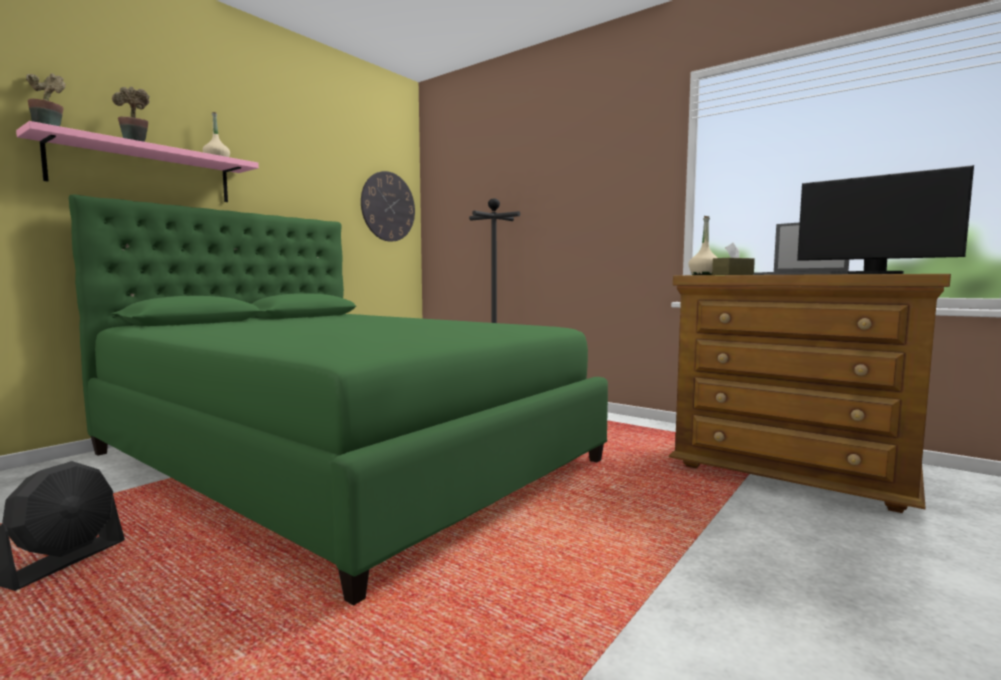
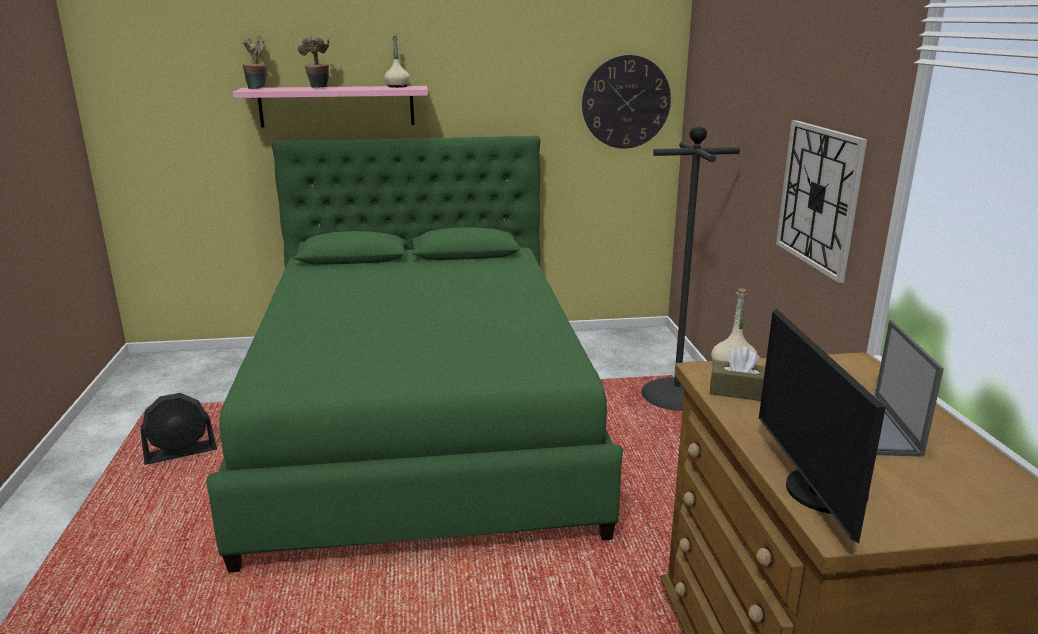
camera: 45 degrees right, 15 degrees up
none -> wall clock [776,120,867,283]

